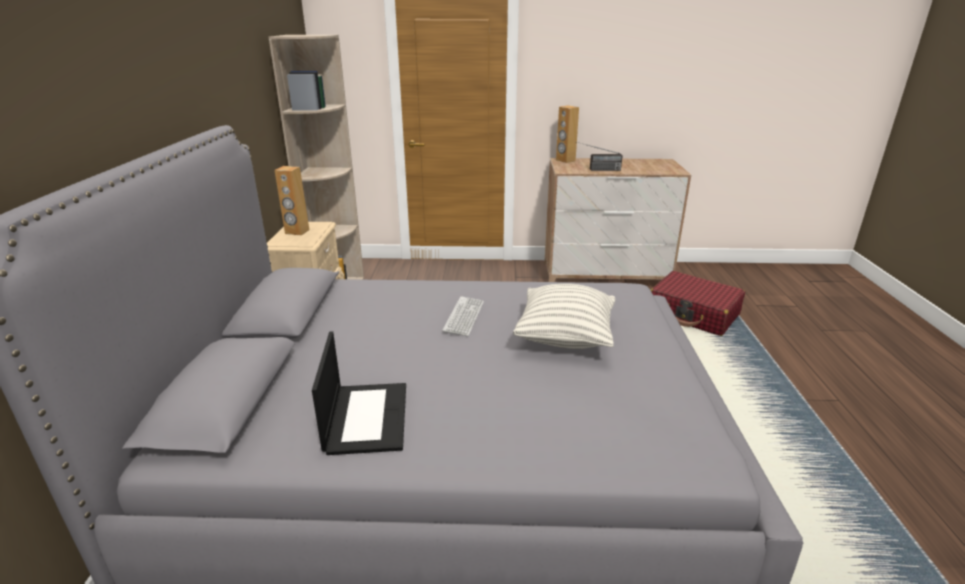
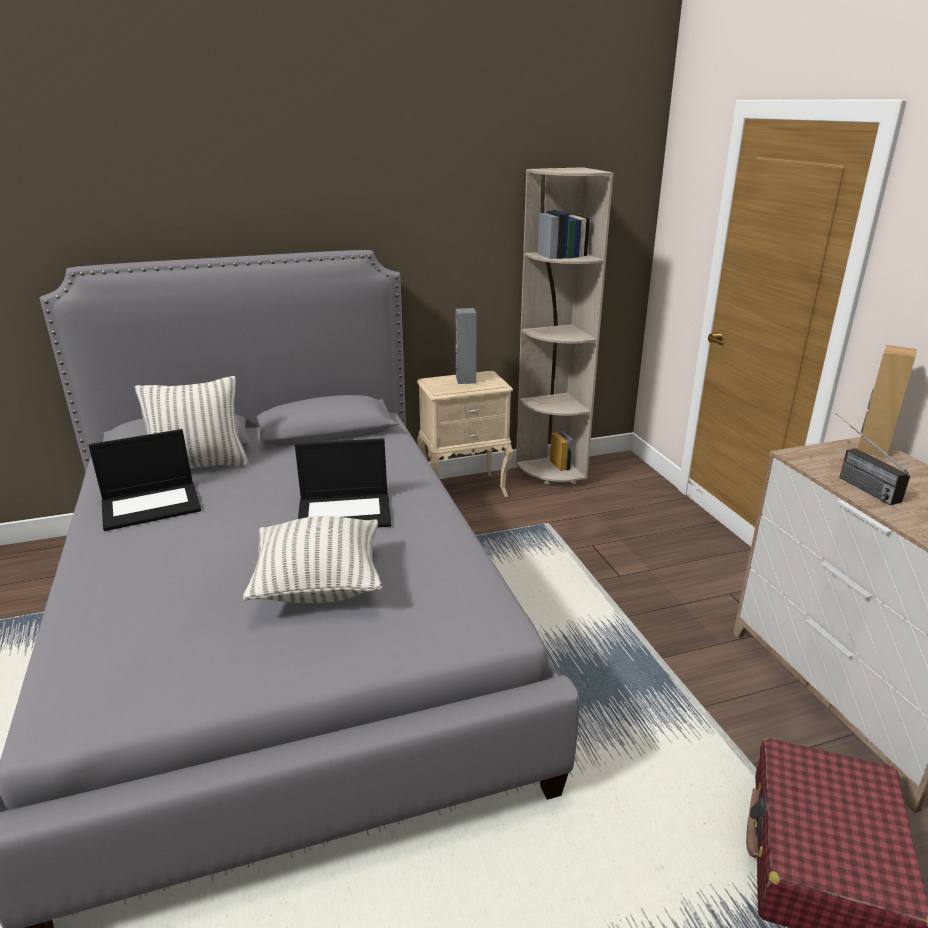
camera: 70 degrees right, 0 degrees up
brown speaker [275,166,309,235] -> grey speaker [455,308,477,384]
keyboard [442,296,484,336] -> laptop [295,438,391,527]
none -> pillow [135,376,249,469]

